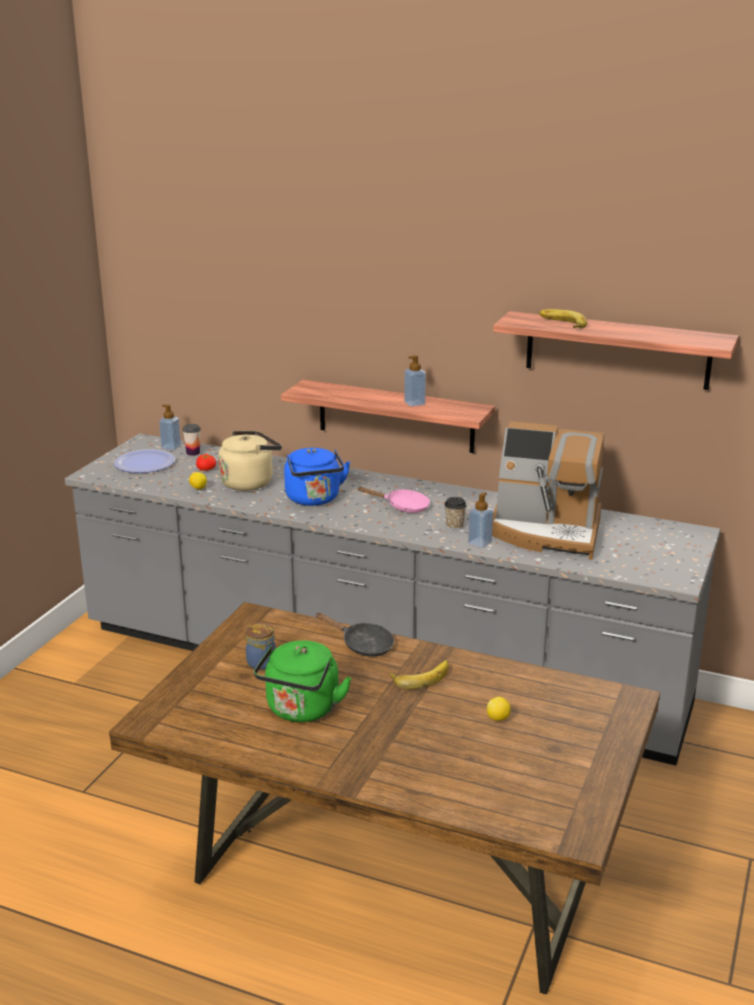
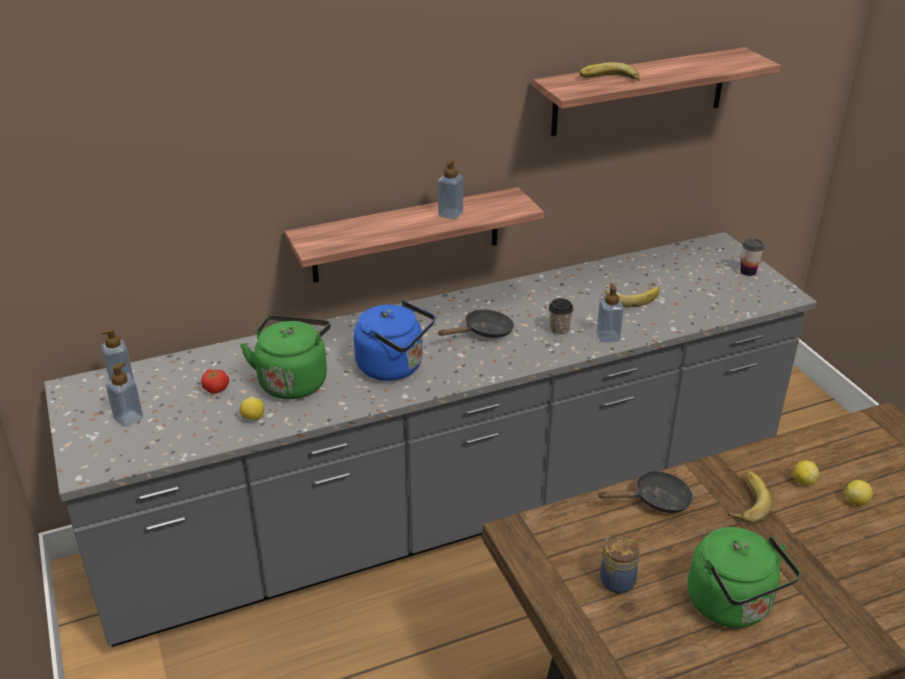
camera: 45 degrees left, 10 degrees up
plate [114,449,175,473] -> soap dispenser [105,362,143,427]
cup [182,424,201,456] -> cup moved to [740,238,764,276]
beige kettle [218,431,282,491] -> green kettle [240,315,331,399]
pink frying pan [358,487,430,513] -> black frying pan [437,310,514,338]
coffee machine [492,421,604,560] -> banana [605,287,660,307]
none -> lemon [793,460,819,485]

